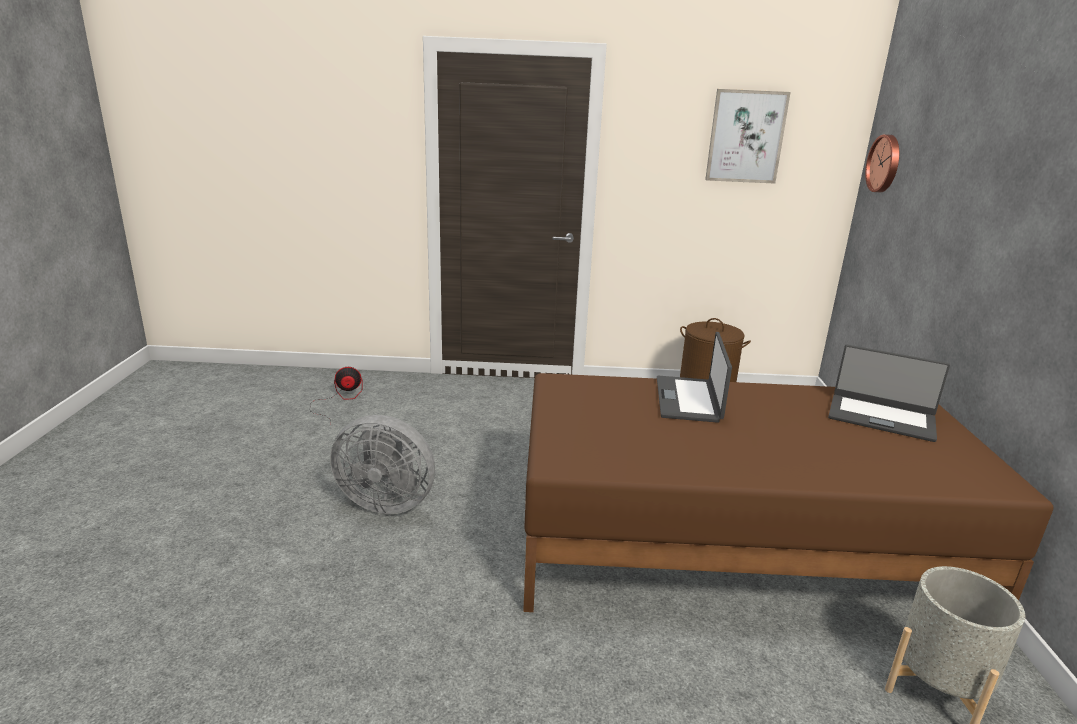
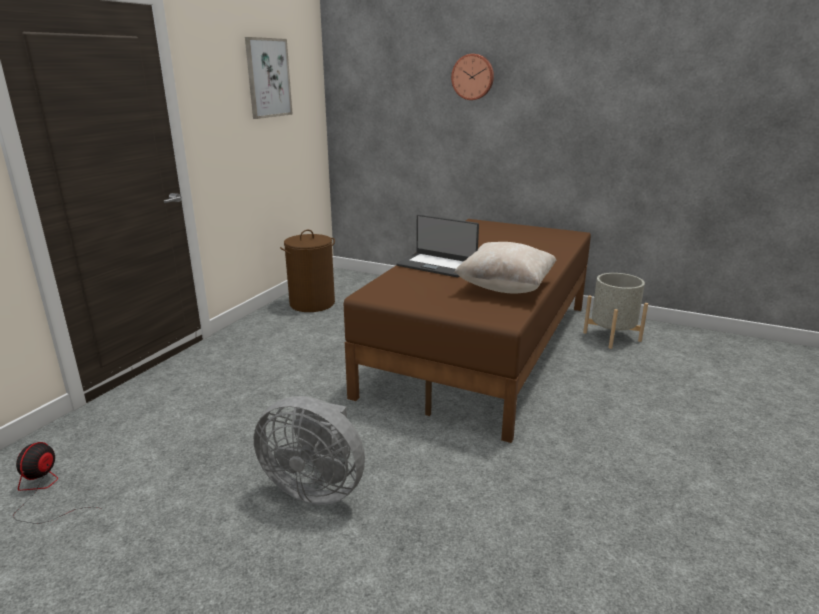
camera: 65 degrees left, 0 degrees up
grey fan [330,415,435,514] -> grey fan turned 75 degrees clockwise [254,396,365,505]
laptop [828,345,950,442] -> none
wall clock [865,134,899,192] -> wall clock moved to [451,54,494,100]
none -> beige pillow [454,242,556,293]

